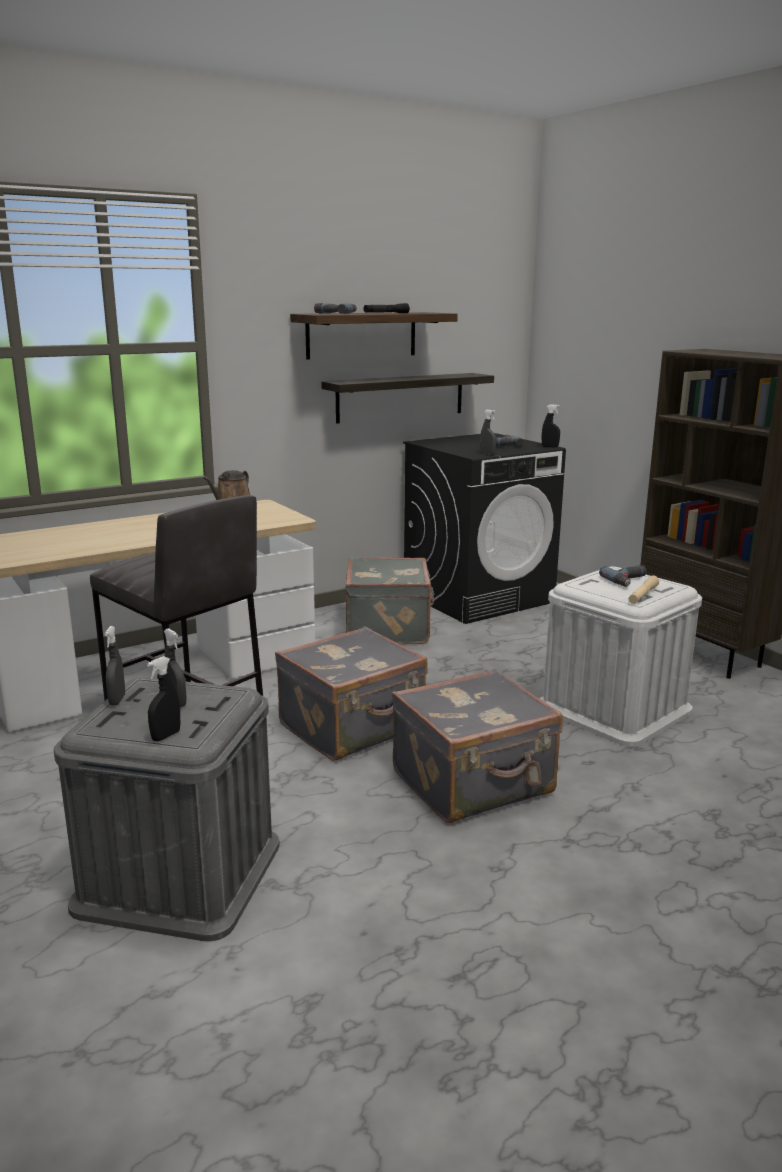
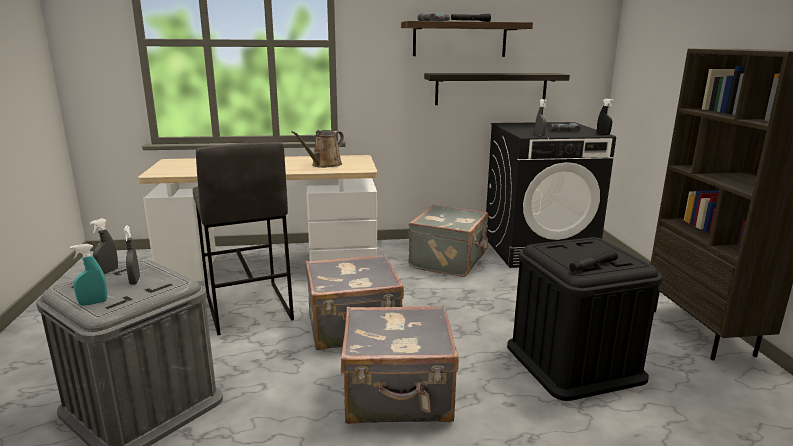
camera: 25 degrees right, 0 degrees up
black spray bottle [147,656,180,741] -> turquoise spray bottle [70,244,107,306]
white storage box [539,567,702,747] -> black storage box [507,237,662,401]
power drill [599,565,646,587] -> none
beige flashlight [628,575,659,604] -> black flashlight [569,250,618,272]

